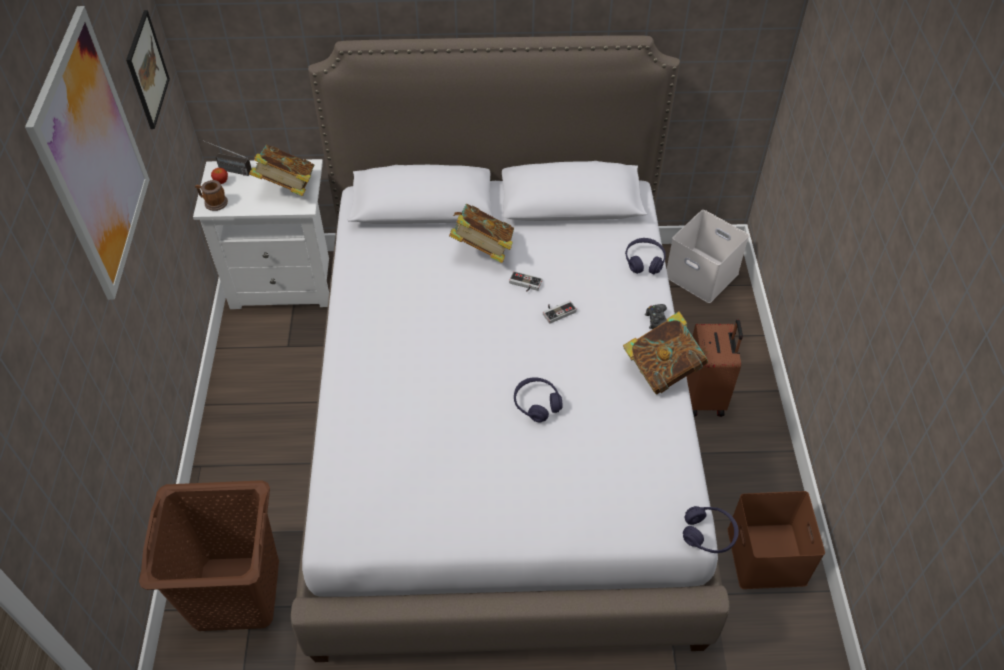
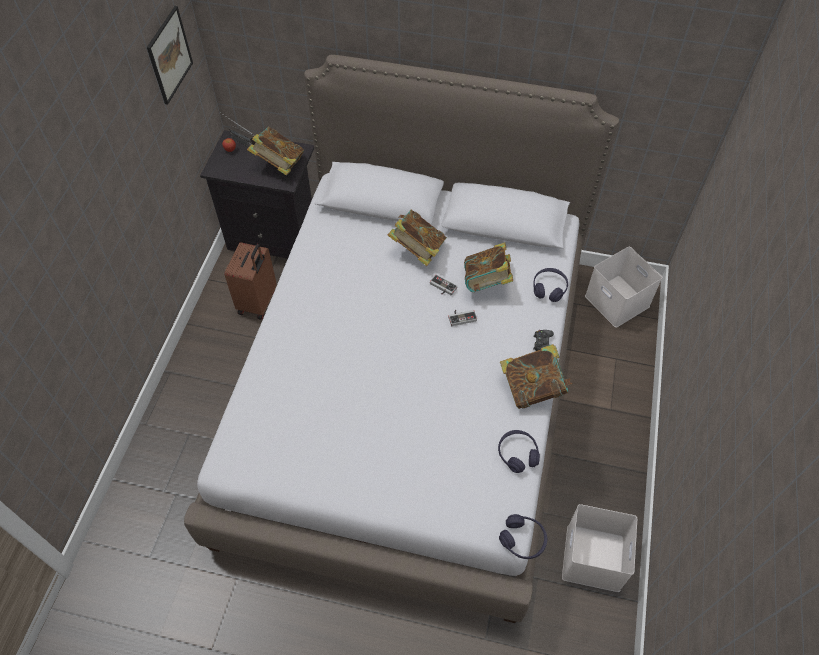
camera: 15 degrees right, 5 degrees up
picture [25,6,150,300] -> none
brown laundry basket [139,480,279,631] -> none
white nightstand [193,159,329,309] -> black nightstand [200,130,314,259]
mug [195,180,228,211] -> none
purple headphones [514,377,563,422] -> purple headphones moved to [498,430,540,473]
brown suitcase [686,320,743,417] -> brown suitcase moved to [224,242,277,320]
brown storage box [727,491,825,589] -> white storage box [562,504,637,592]
none -> book [464,242,513,292]

